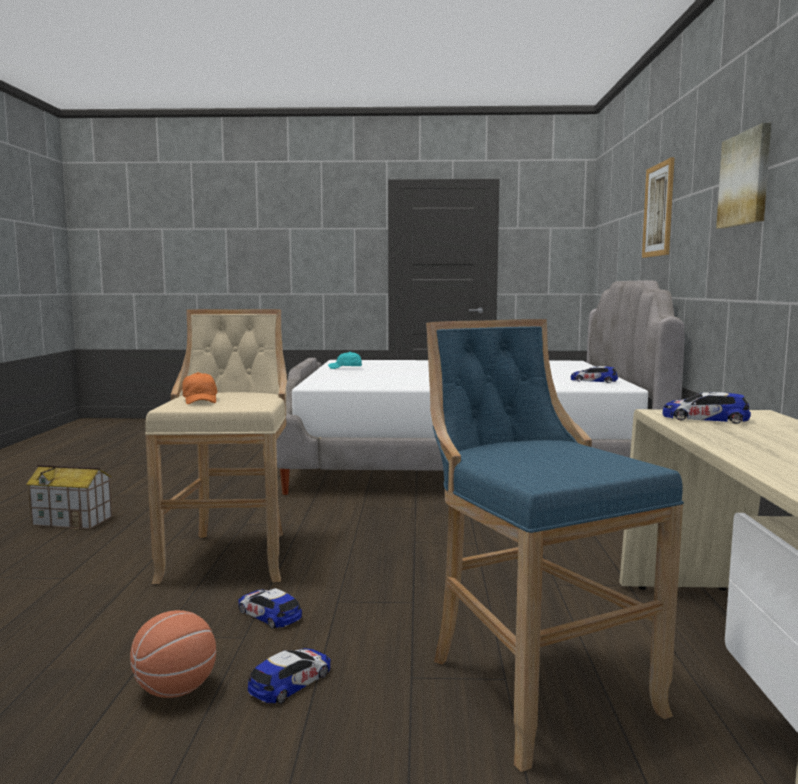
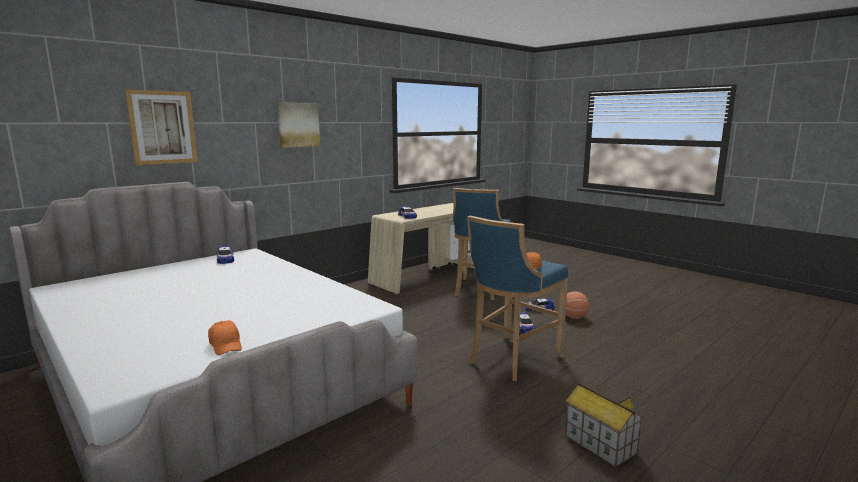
camera: 135 degrees left, 5 degrees up
beige stool [145,309,287,584] -> blue stool [467,216,568,381]
turquoise cap [328,352,362,369] -> orange cap [208,320,242,356]

